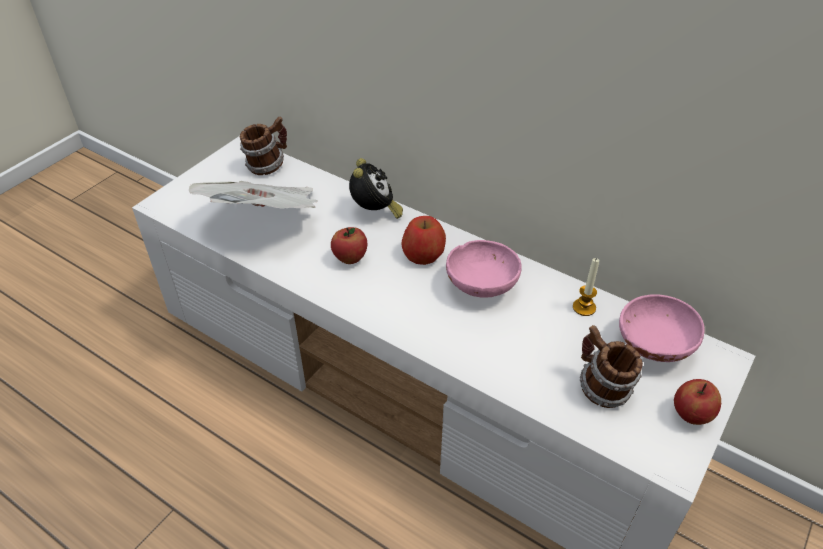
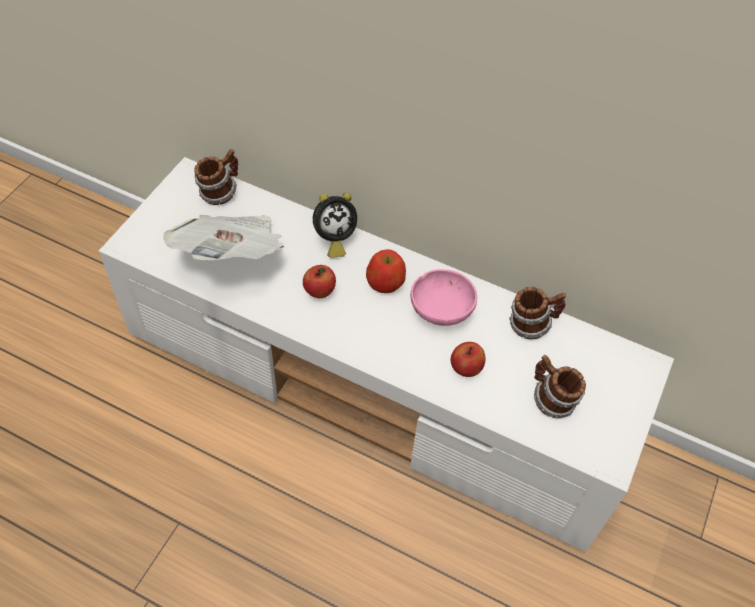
camera: 10 degrees left, 10 degrees up
alarm clock [349,158,403,219] -> alarm clock turned 75 degrees clockwise [313,193,357,258]
candle [573,258,599,316] -> mug [509,287,566,340]
pink bowl [619,294,705,362] -> none
apple [674,379,721,425] -> apple moved to [451,342,486,377]

